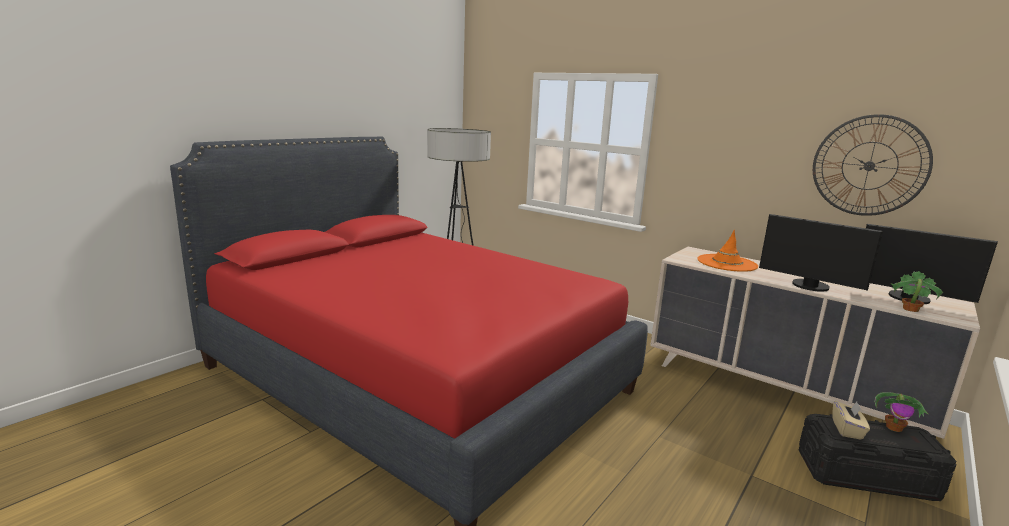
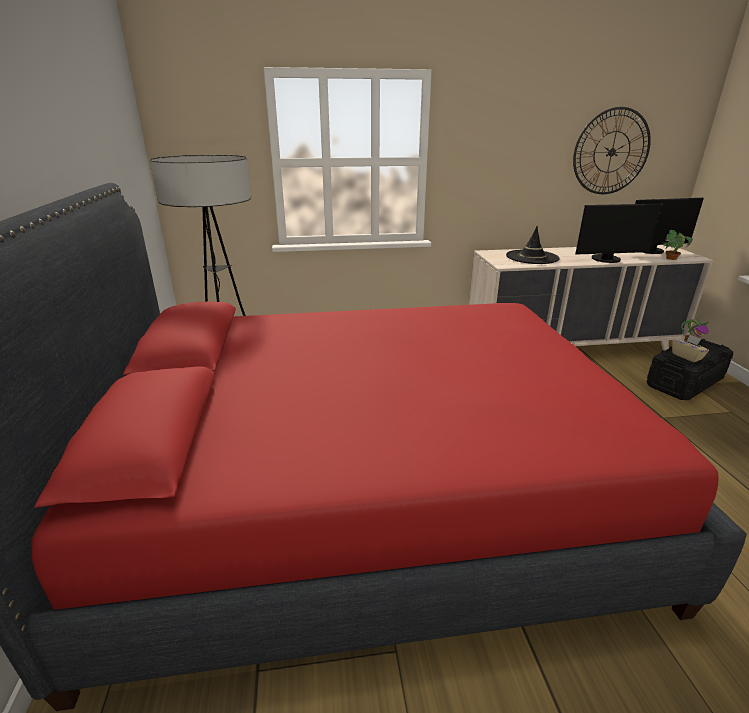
camera: 45 degrees left, 10 degrees up
orange hat [697,230,758,272] -> black hat [506,226,560,264]

